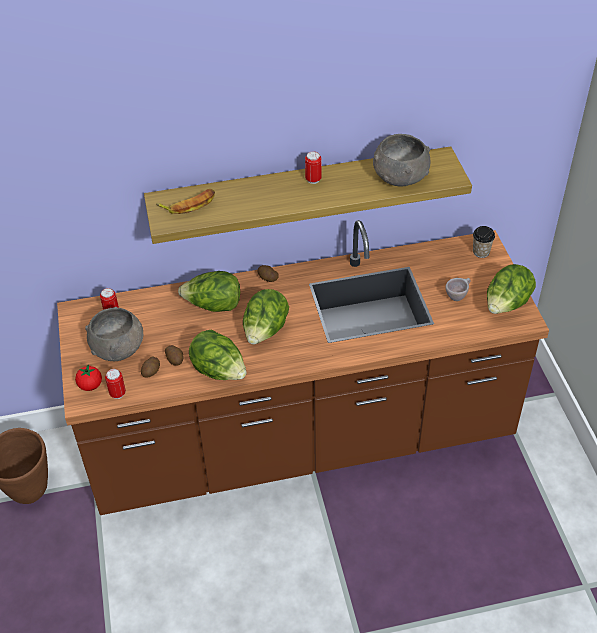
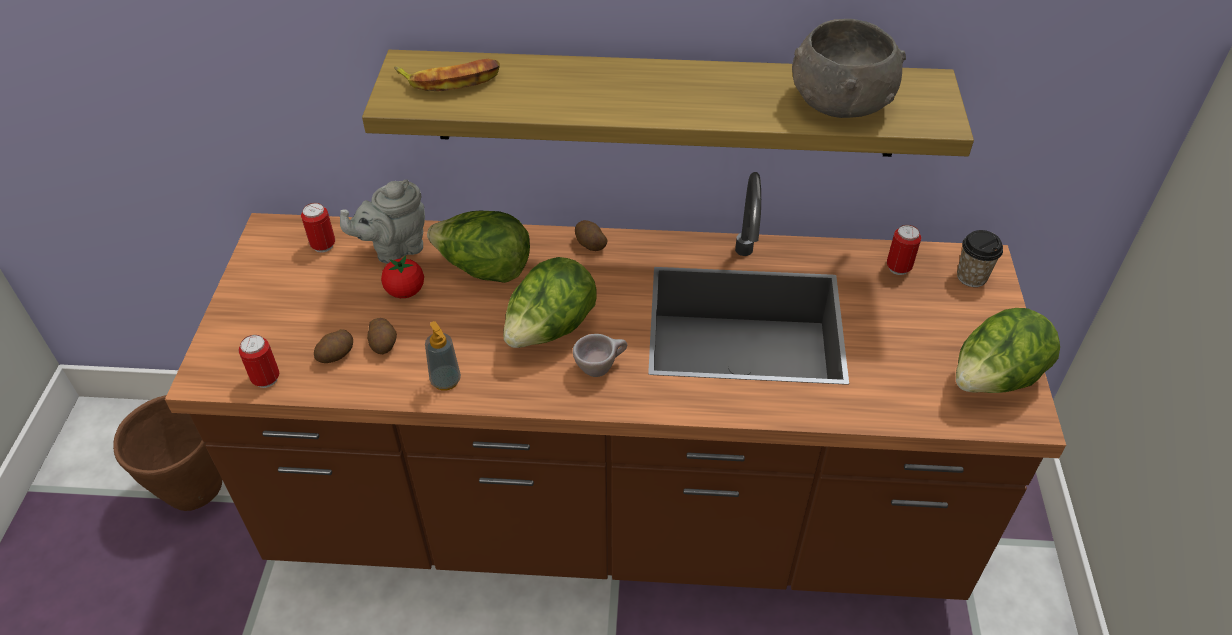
camera: 15 degrees right, 0 degrees up
tomato [75,365,102,391] -> tomato moved to [381,256,424,298]
grey bowl [85,307,143,361] -> none
lettuce [189,330,247,380] -> soap dispenser [425,321,461,391]
can [305,151,322,184] -> can moved to [887,225,921,275]
beige cup [445,278,471,301] -> beige cup moved to [573,334,627,377]
none -> grey teapot [340,180,425,264]

